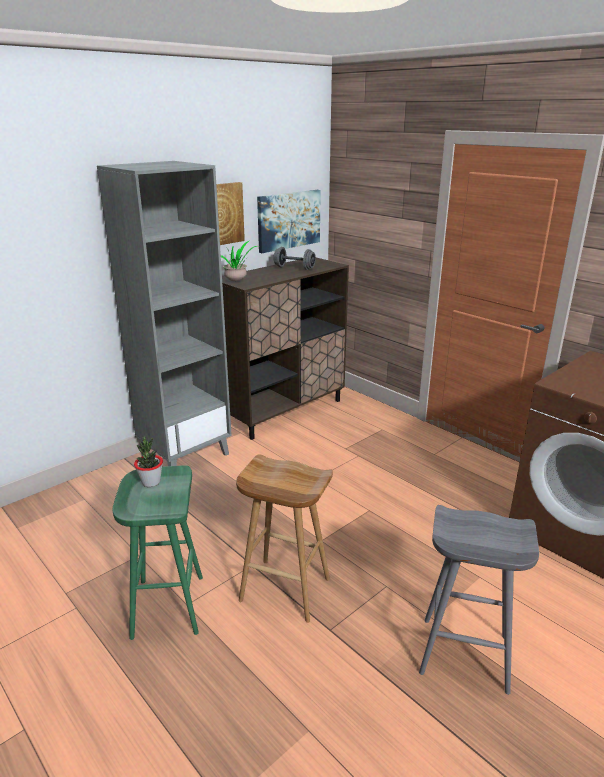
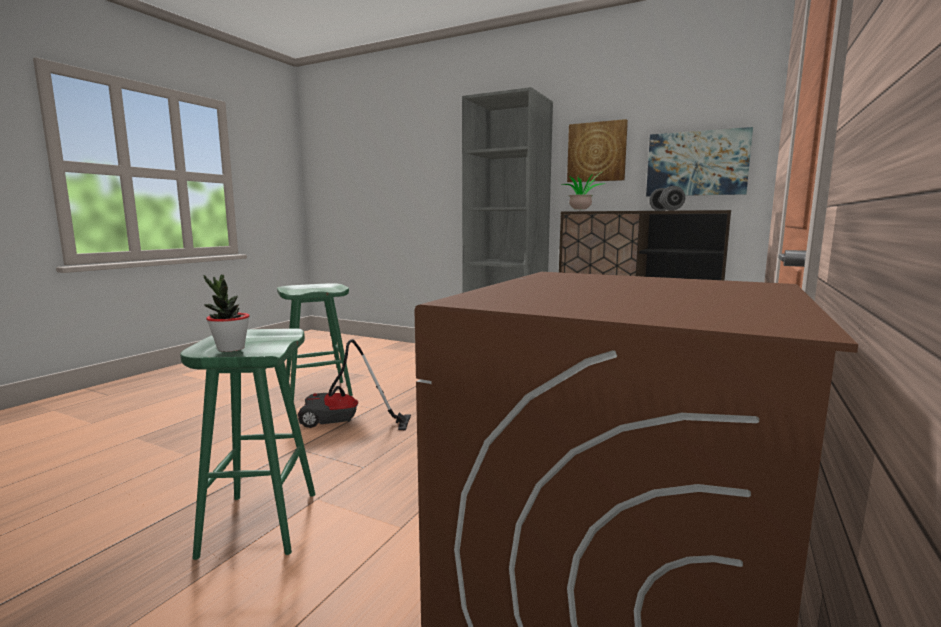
camera: 70 degrees right, 15 degrees down
potted plant [134,436,163,487] -> potted plant moved to [204,274,250,352]
brown stool [236,454,333,623] -> vacuum cleaner [298,339,411,431]
grey stool [419,505,539,695] -> green stool [180,329,316,560]

